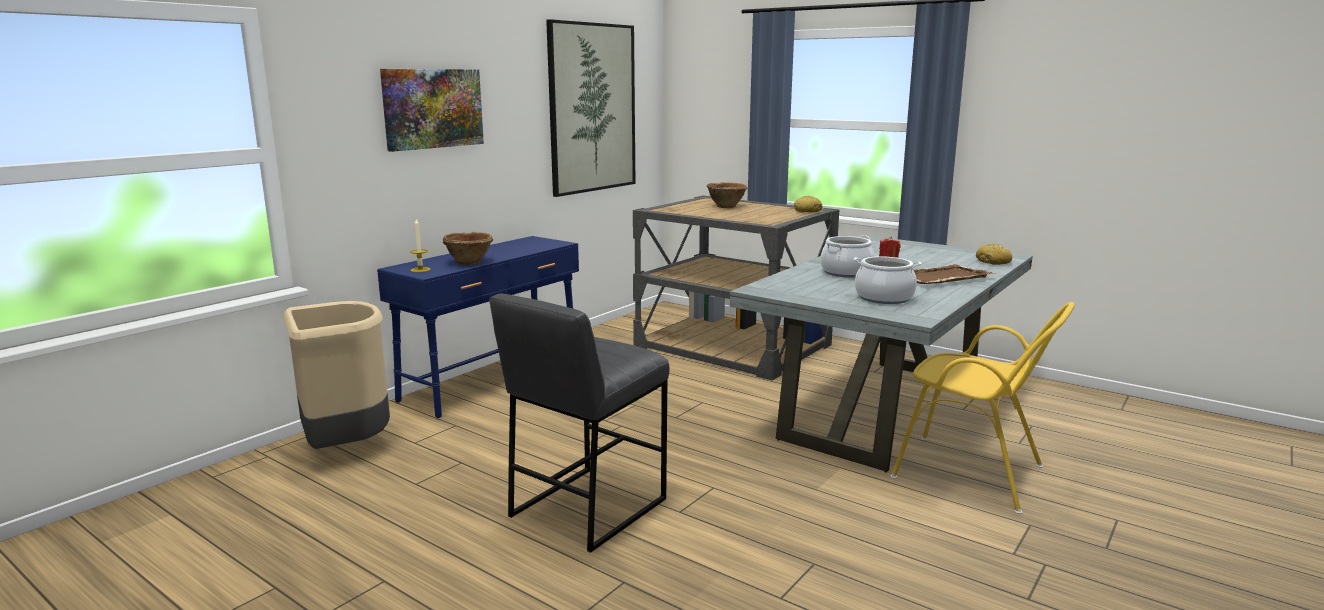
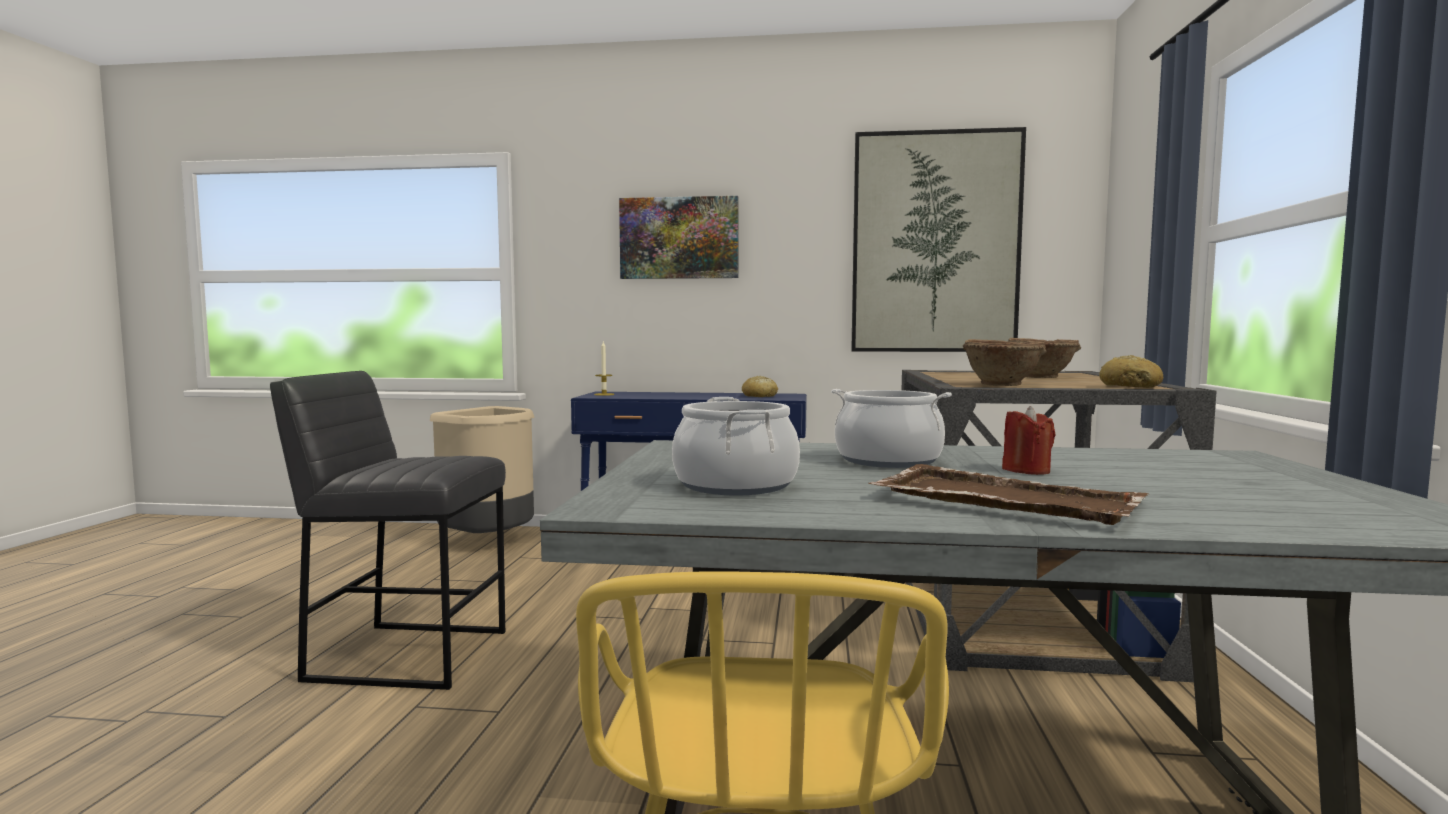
camera: 60 degrees right, 10 degrees down
brown bowl [443,232,493,265] -> brown bowl moved to [963,339,1046,386]
bread [976,244,1012,265] -> bread moved to [742,376,778,397]

